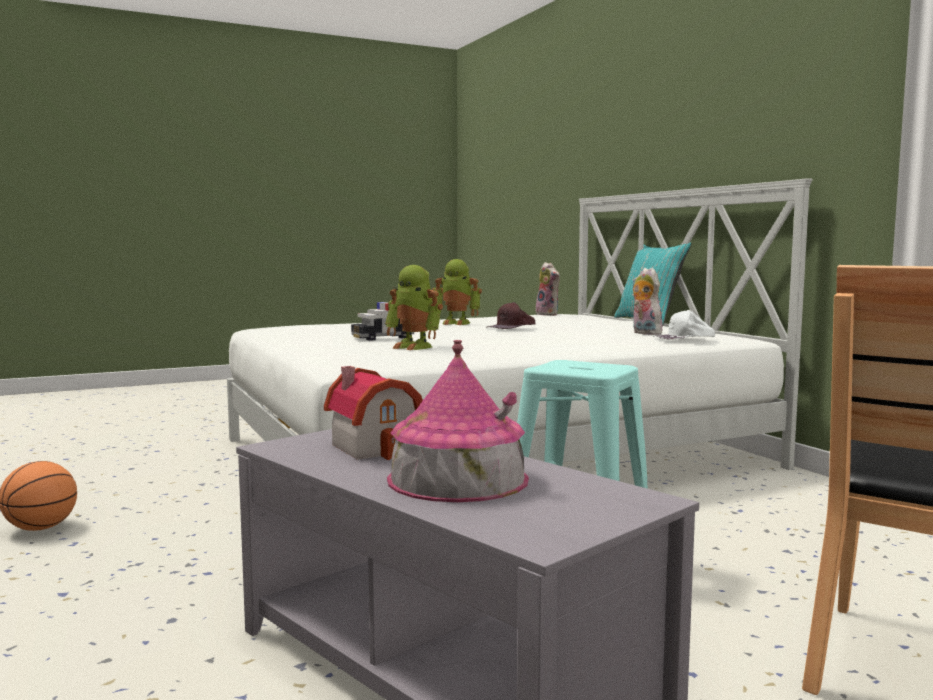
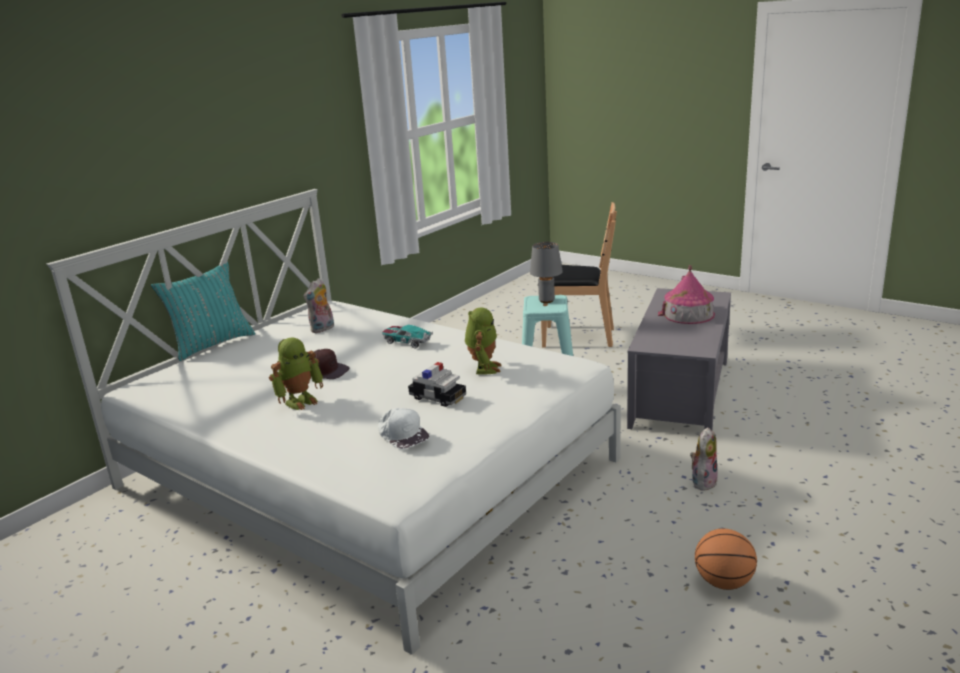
camera: 115 degrees left, 15 degrees up
toy house [324,366,423,460] -> none
toy robot [432,259,482,325] -> toy robot turned 60 degrees clockwise [269,337,323,410]
plush toy [536,262,560,316] -> plush toy moved to [690,427,718,491]
white cap [654,310,715,340] -> white cap moved to [378,408,429,449]
none -> toy car [382,325,433,349]
none -> grey table lamp [530,242,563,303]

